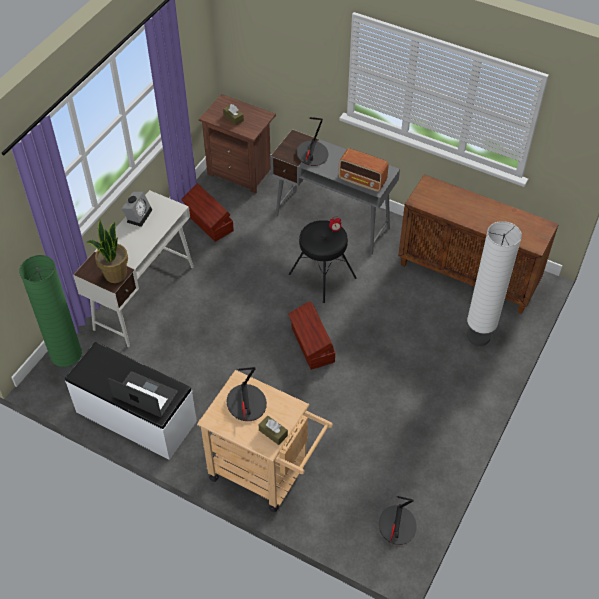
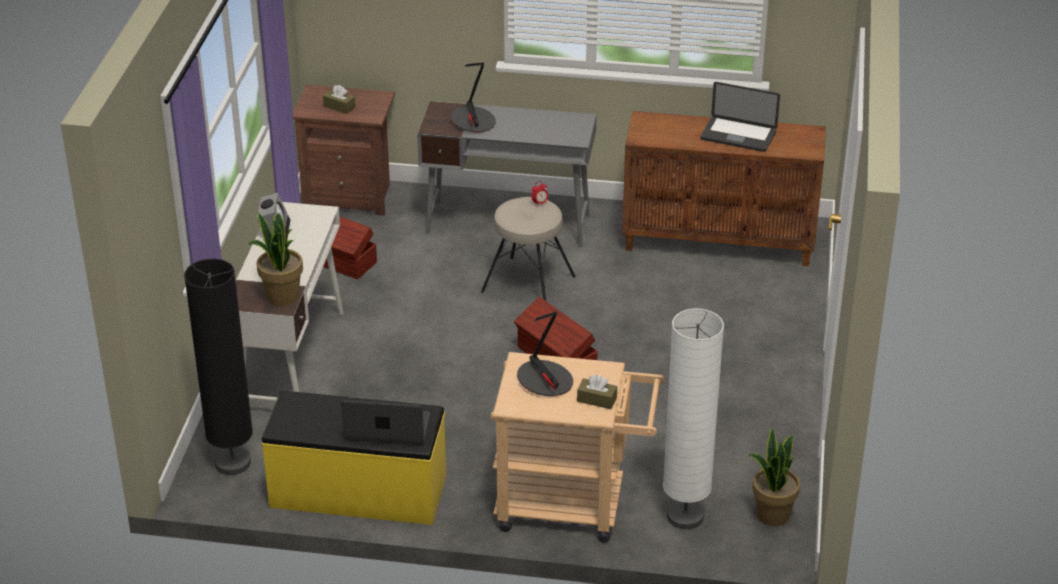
camera: 20 degrees left, 15 degrees down
green floor lamp [19,255,82,378] -> black floor lamp [184,259,253,475]
white bench [65,342,197,460] -> yellow bench [262,391,446,525]
black stool [289,220,357,303] -> beige stool [481,197,576,301]
radio [338,148,389,192] -> none
table lamp [379,496,417,545] -> potted plant [748,427,800,526]
white floor lamp [467,221,522,346] -> white floor lamp moved to [663,308,724,529]
none -> laptop [701,82,780,152]

